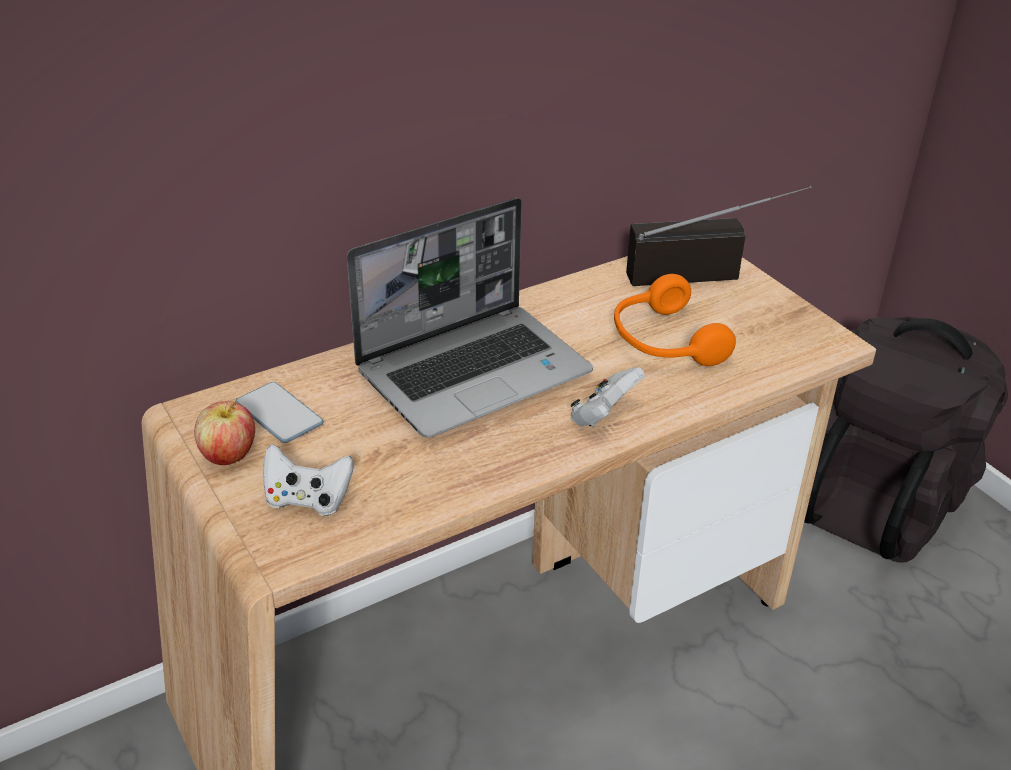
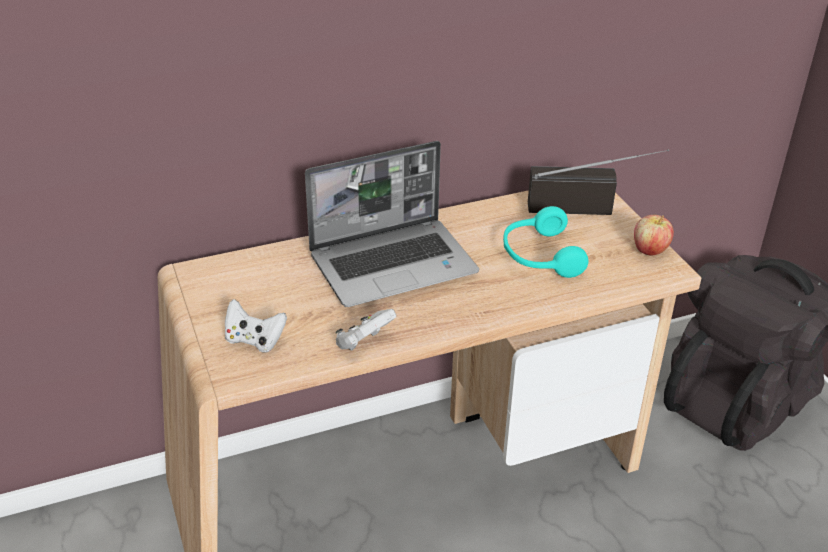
camera: 10 degrees right, 0 degrees up
apple [194,401,255,465] -> apple moved to [634,215,674,255]
phone [235,382,323,443] -> none
white game controller [571,367,645,426] -> white game controller moved to [336,309,397,351]
orange headphones [614,274,736,366] -> turquoise headphones [503,206,588,278]

